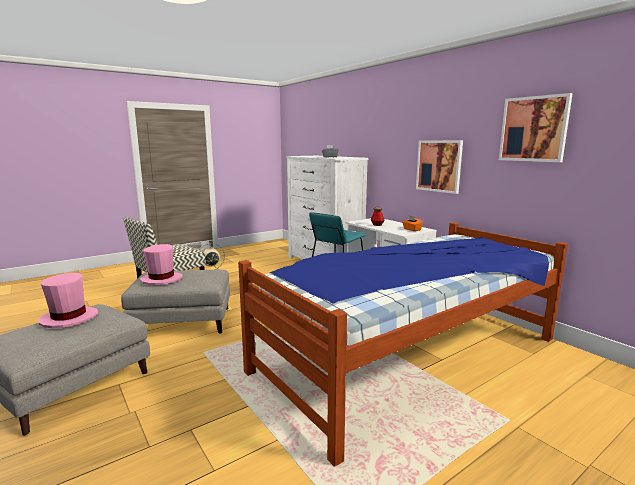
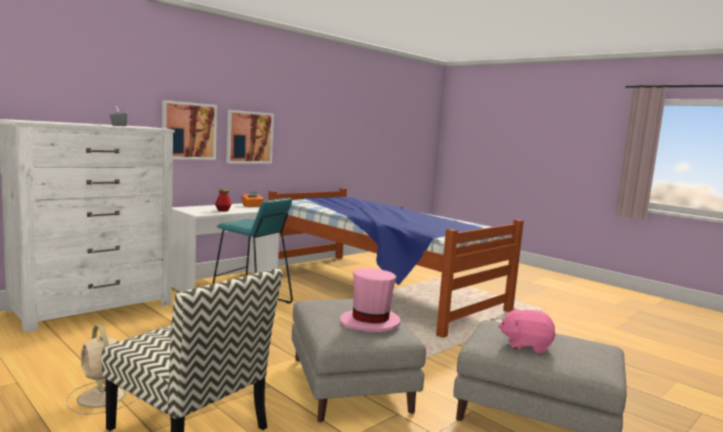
camera: 100 degrees left, 5 degrees down
pink hat [38,273,98,328] -> pink plush toy [498,308,556,354]
picture [499,93,573,162] -> picture moved to [162,100,217,160]

